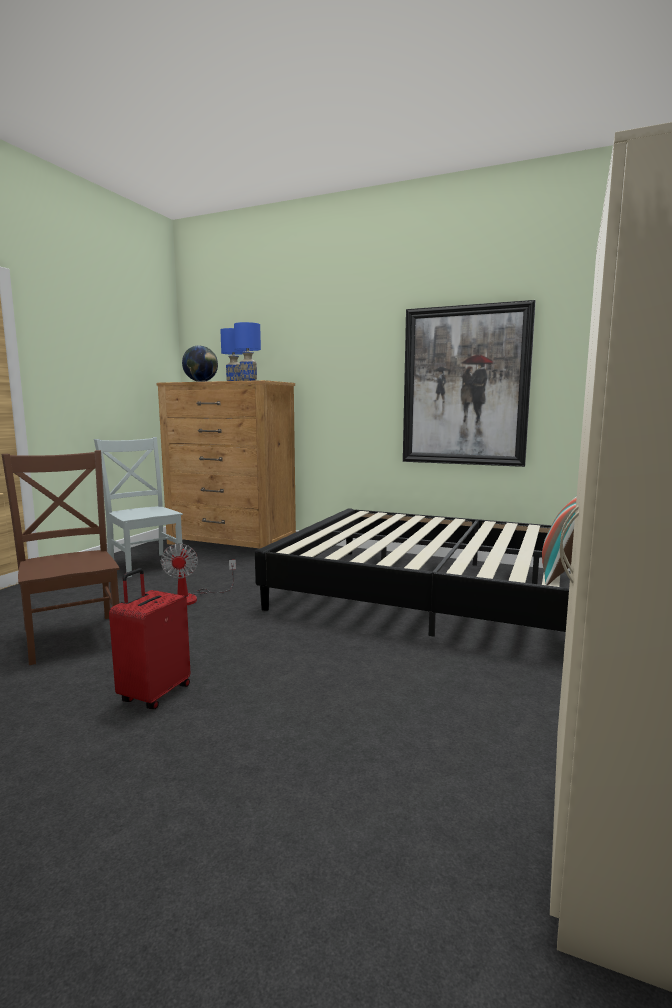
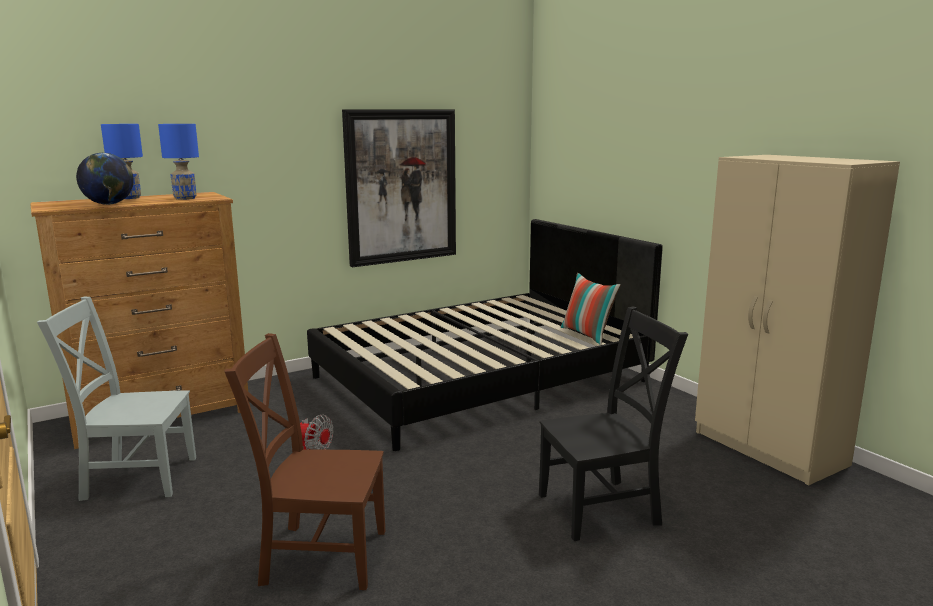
camera: 55 degrees left, 5 degrees up
red suitcase [109,568,190,709] -> none
none -> black chair [539,306,688,541]

